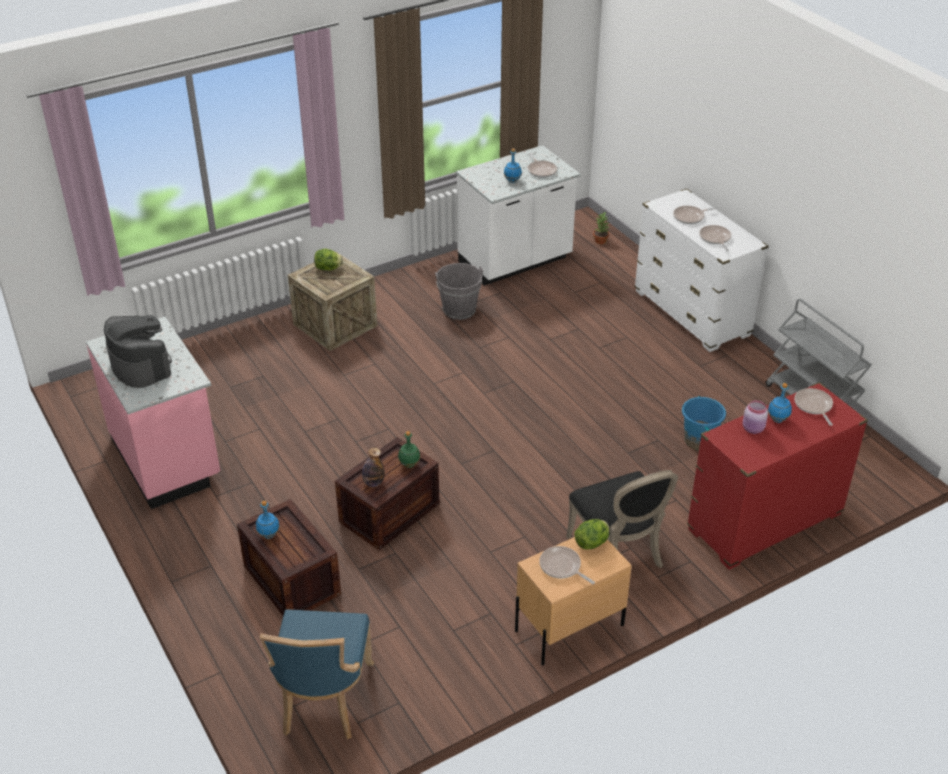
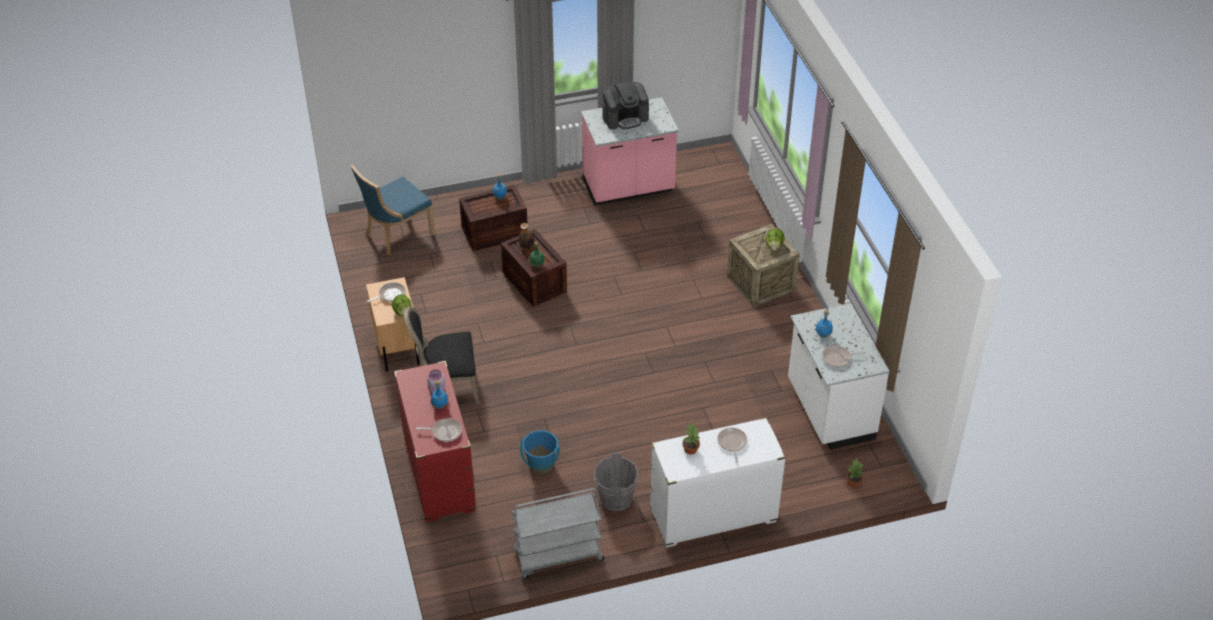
camera: 105 degrees right, 5 degrees up
blue chair [260,609,374,740] -> blue chair turned 60 degrees counterclockwise [351,165,436,255]
grey bucket [435,263,483,320] -> grey bucket moved to [594,453,638,511]
frying pan [699,225,731,252] -> potted plant [682,423,700,454]

